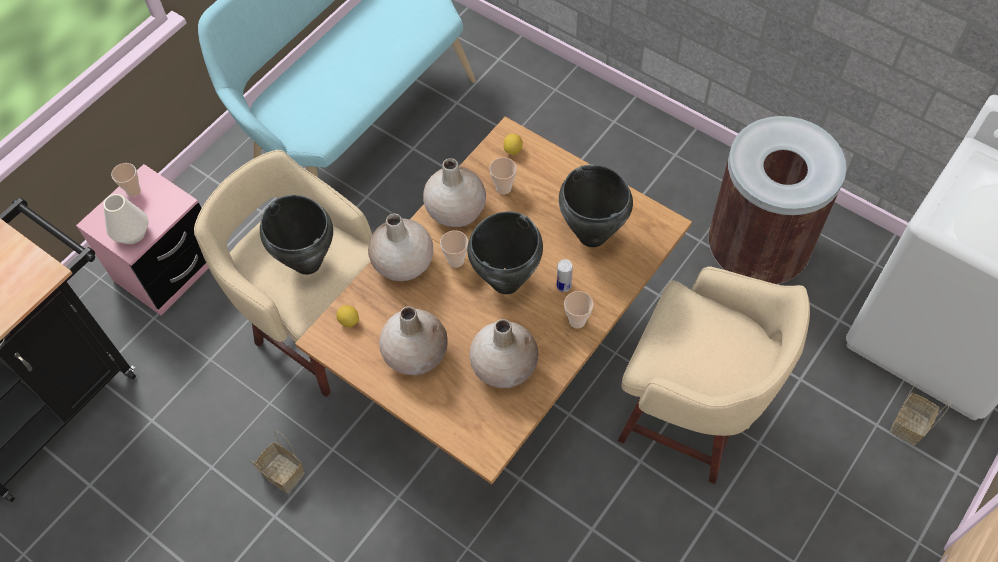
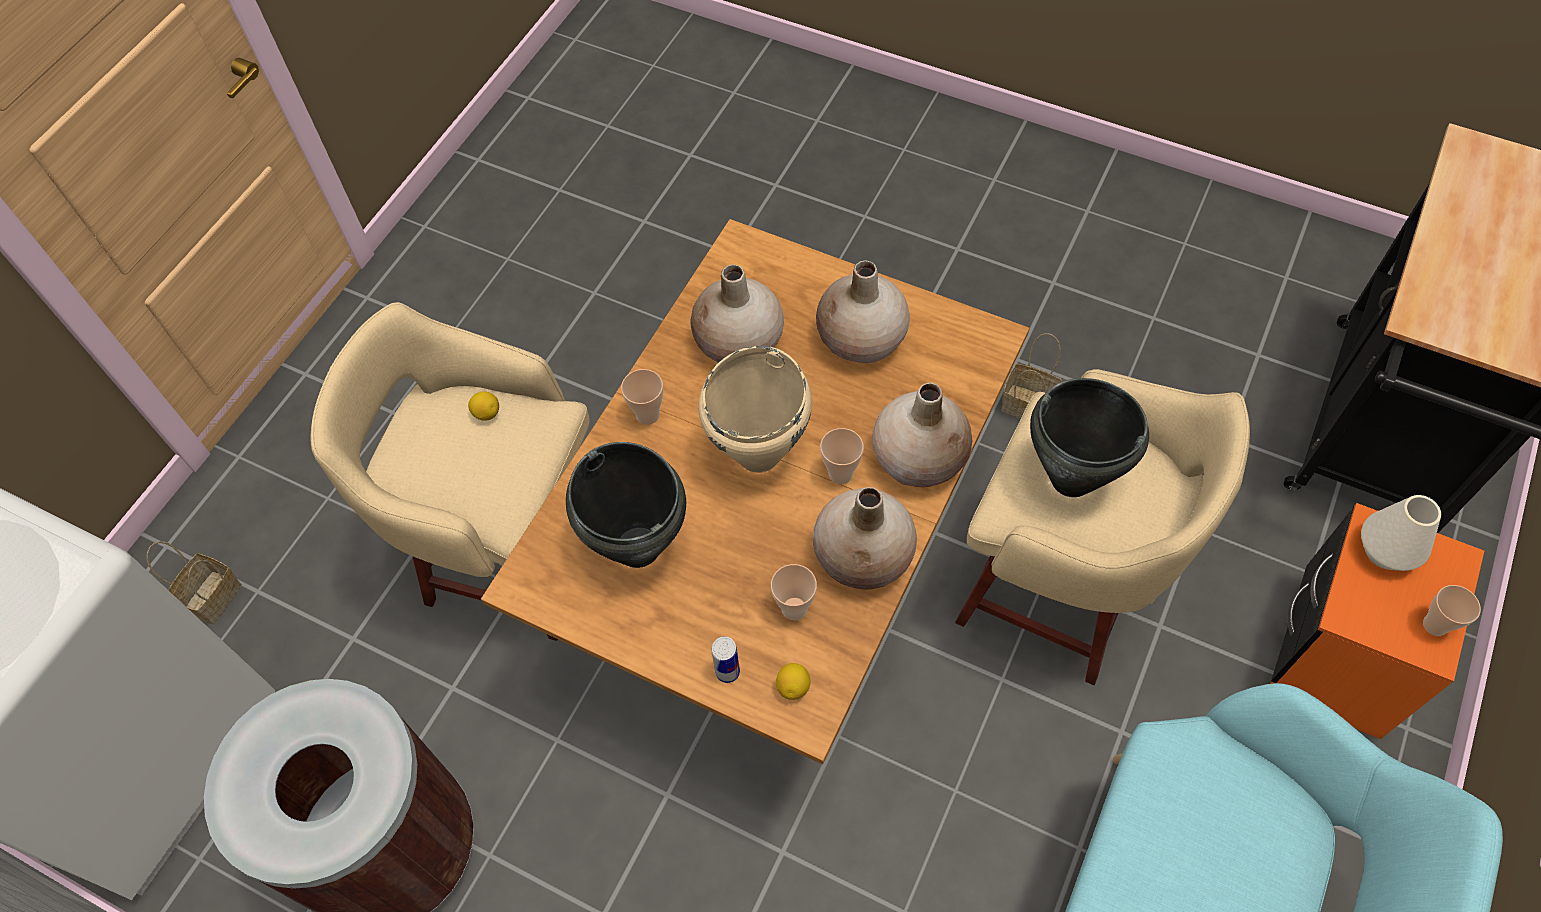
camera: 170 degrees right, 0 degrees up
pink nightstand [76,164,209,315] -> orange nightstand [1271,503,1484,739]
lemon [336,305,359,327] -> lemon moved to [468,392,499,421]
black cooking pot [467,211,543,294] -> beige cooking pot [699,346,812,473]
can [557,259,573,292] -> can moved to [712,636,740,683]

